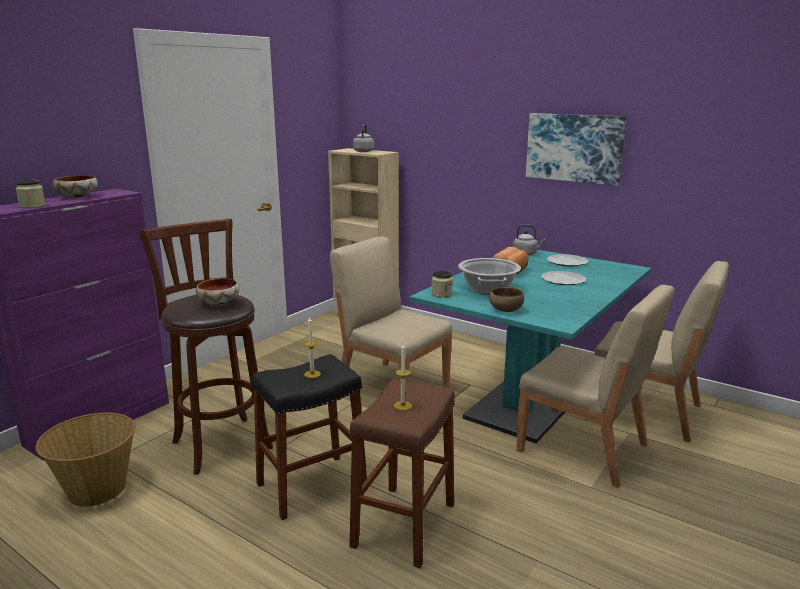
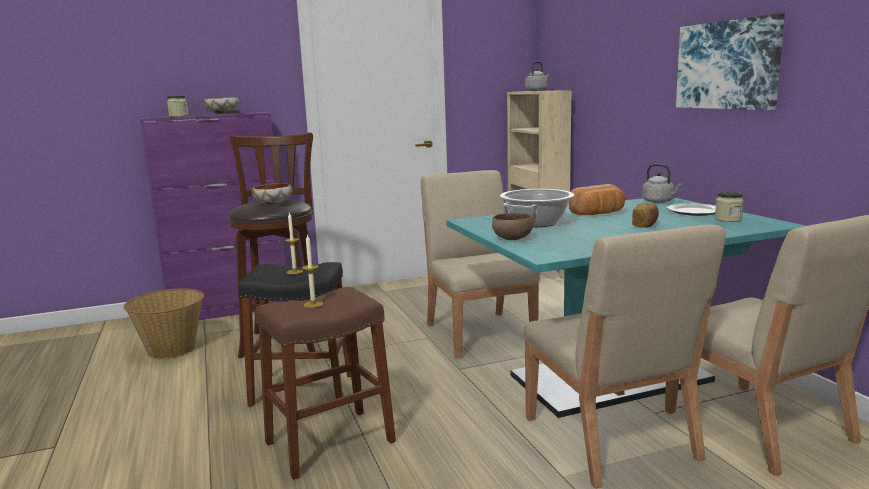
camera: 35 degrees right, 5 degrees down
jar [431,270,453,298] -> jar moved to [715,192,744,222]
plate [541,271,587,285] -> bread [632,203,659,228]

